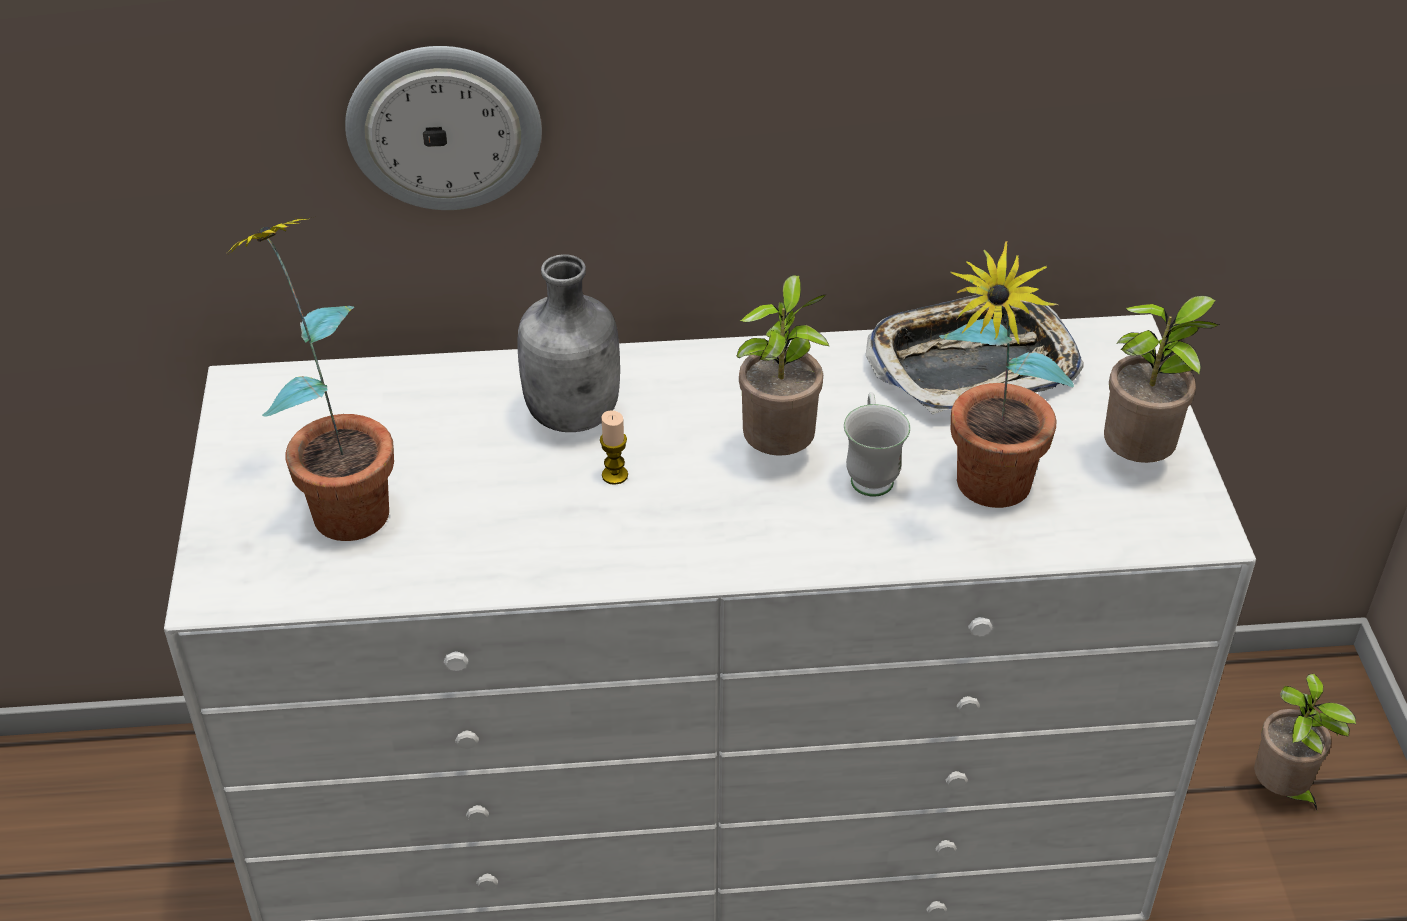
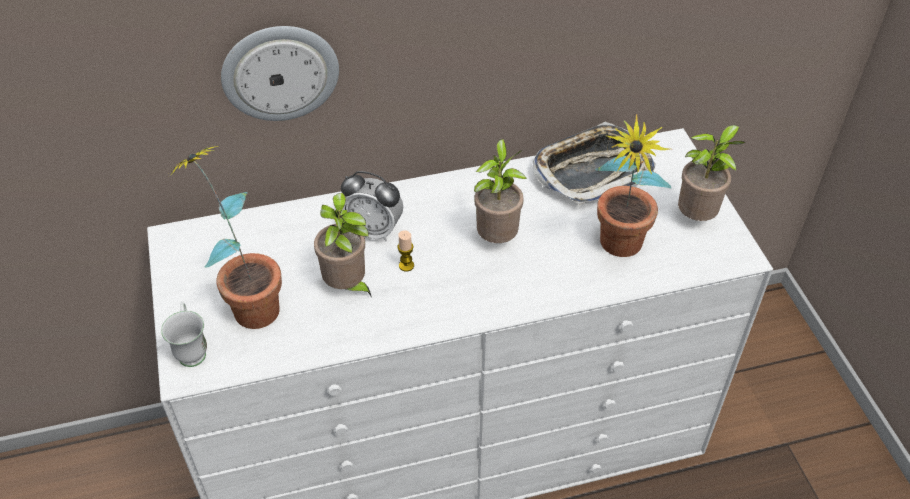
camera: 10 degrees left, 5 degrees up
grey bottle [518,254,620,432] -> alarm clock [341,171,403,241]
white mug [844,392,910,496] -> white mug moved to [161,302,207,367]
potted plant [1254,674,1356,810] -> potted plant moved to [314,193,372,298]

